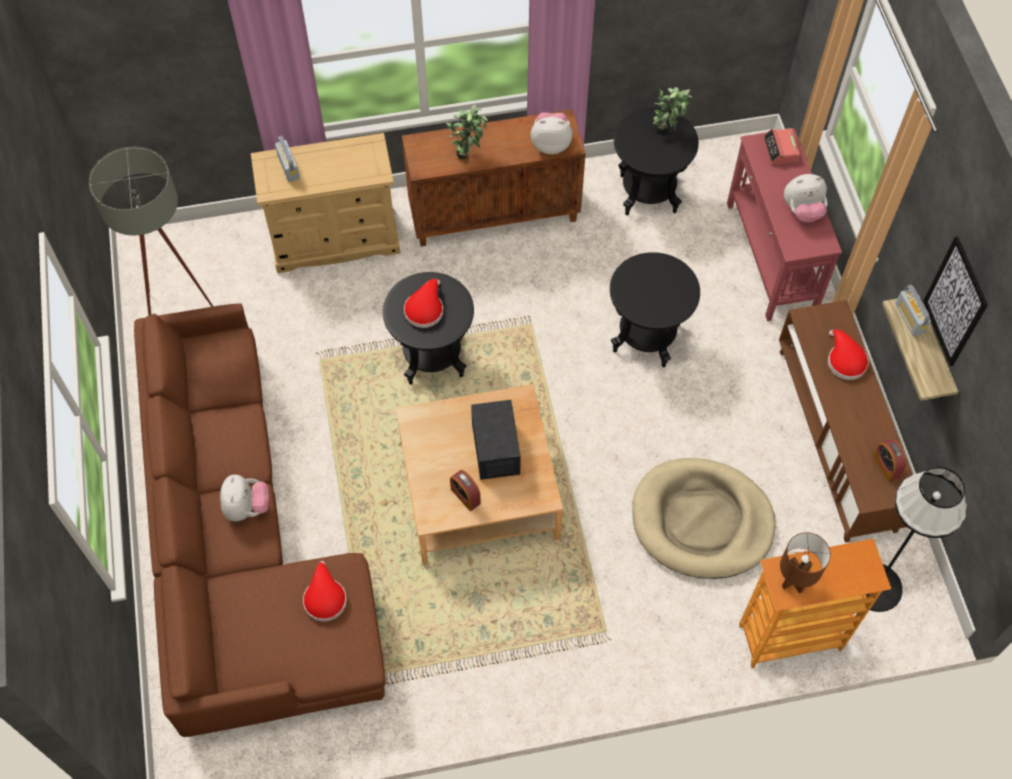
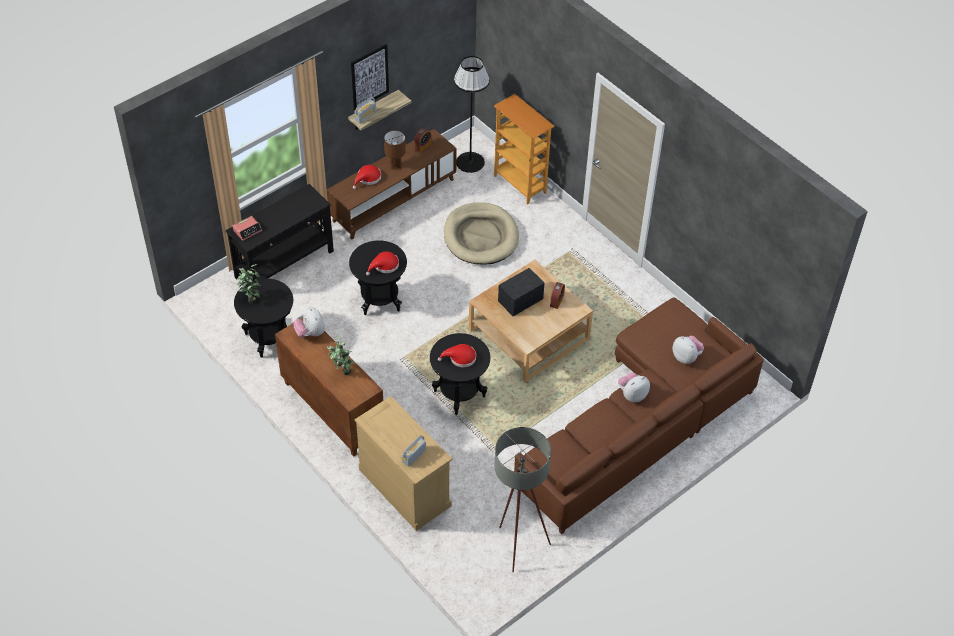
camera: 120 degrees left, 10 degrees down
red hat [303,561,347,622] -> red hat moved to [366,252,399,276]
red console table [727,128,842,321] -> black console table [226,184,334,281]
brown table lamp [780,532,831,594] -> brown table lamp moved to [384,130,406,170]
plush toy [784,174,828,223] -> plush toy moved to [673,336,704,364]

